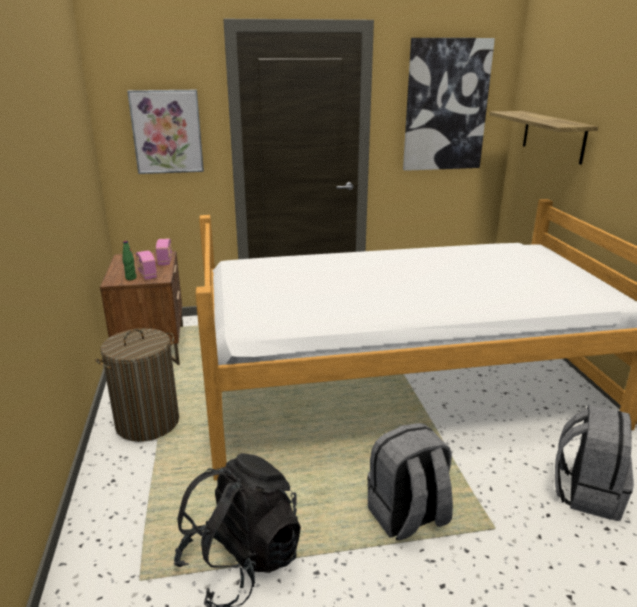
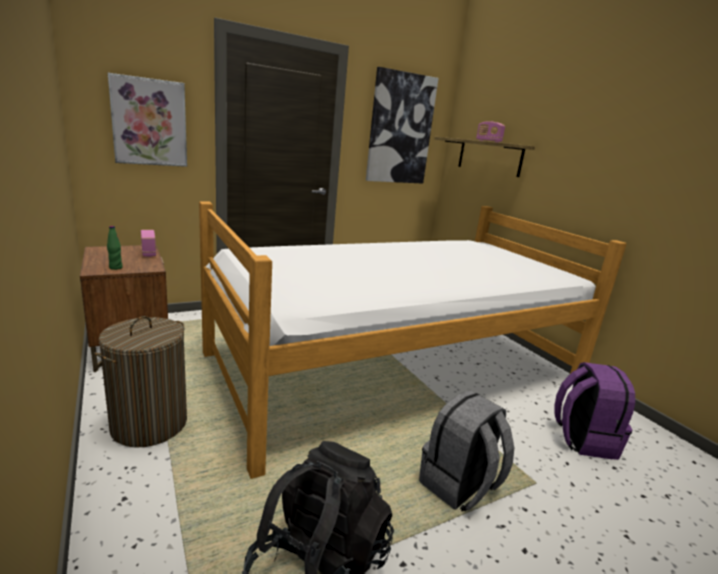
camera: 20 degrees left, 5 degrees down
radio [136,250,157,280] -> radio moved to [476,121,505,142]
grey backpack [555,405,634,521] -> purple backpack [554,362,635,460]

